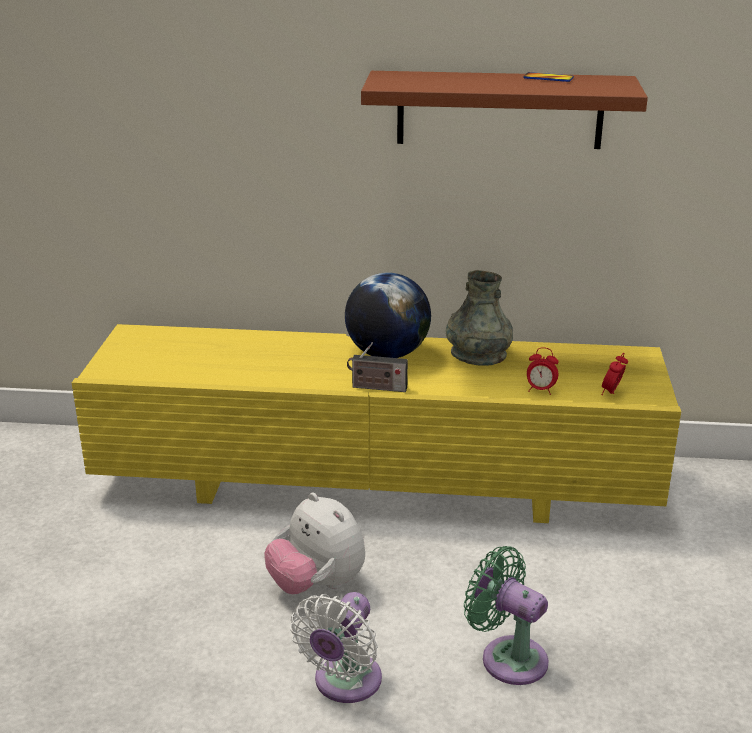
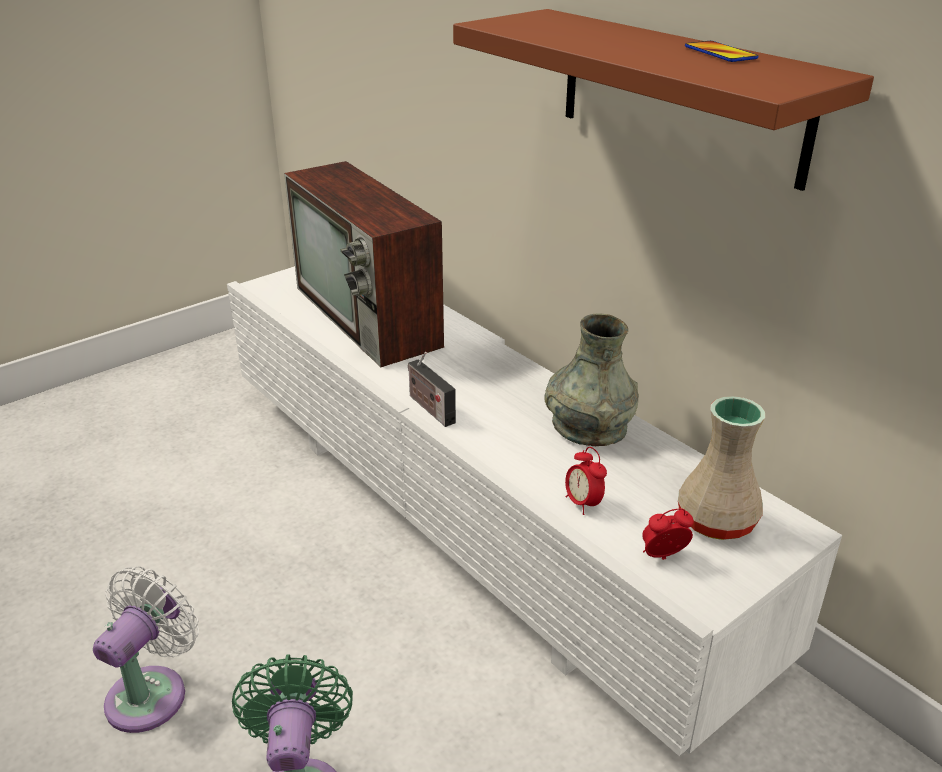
camera: 45 degrees right, 5 degrees up
yellow tv stand [72,324,681,523] -> white tv stand [227,266,842,756]
plush toy [265,493,365,595] -> none
white fan [290,592,382,703] -> white fan turned 135 degrees clockwise [93,566,199,733]
globe [345,272,431,358] -> none
none -> television [284,161,444,367]
none -> beige vase [678,396,765,540]

